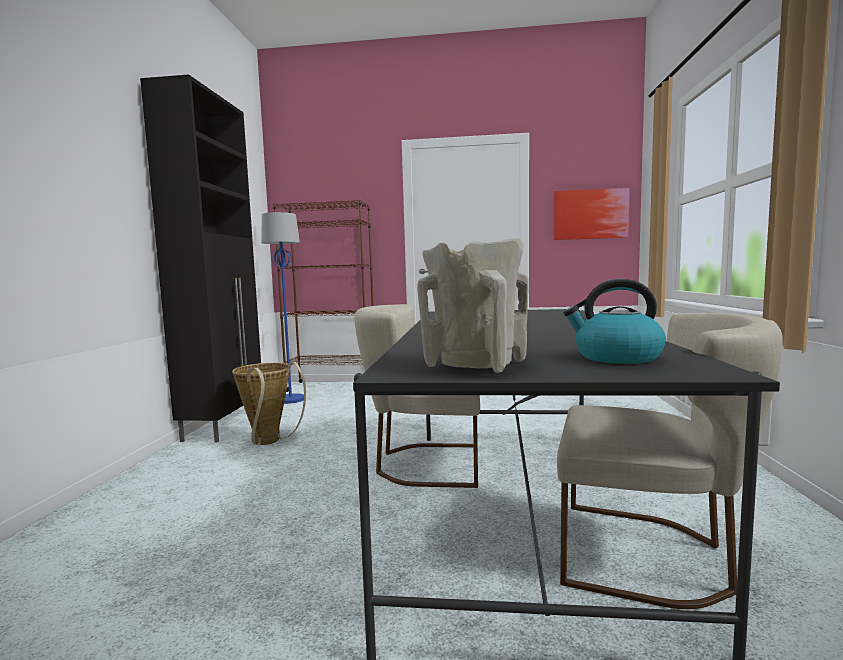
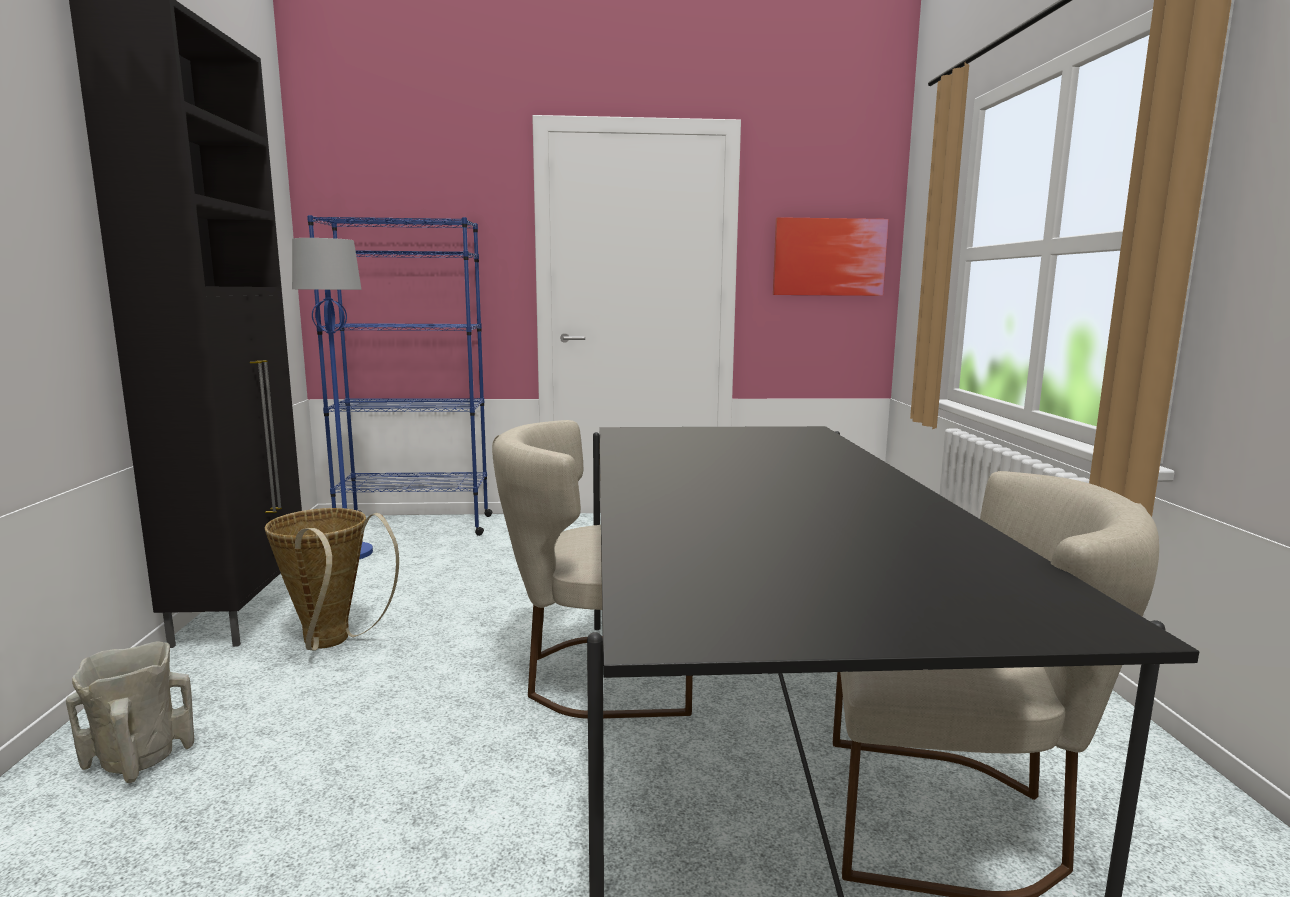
camera: 10 degrees left, 5 degrees up
brown bookcase [273,199,374,392] -> blue bookcase [307,215,492,536]
beige vase [417,238,529,373] -> beige vase moved to [66,641,194,783]
kettle [564,279,666,364] -> none

